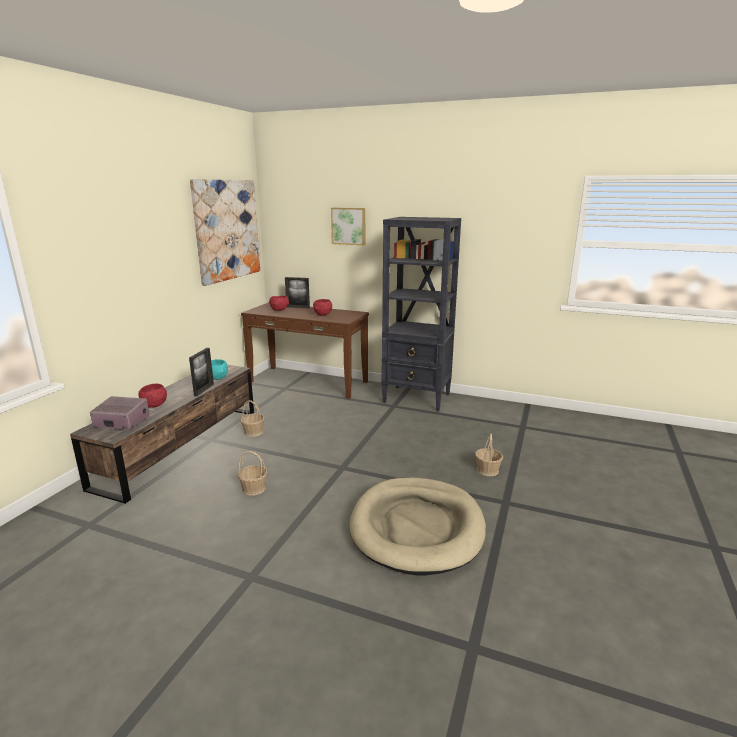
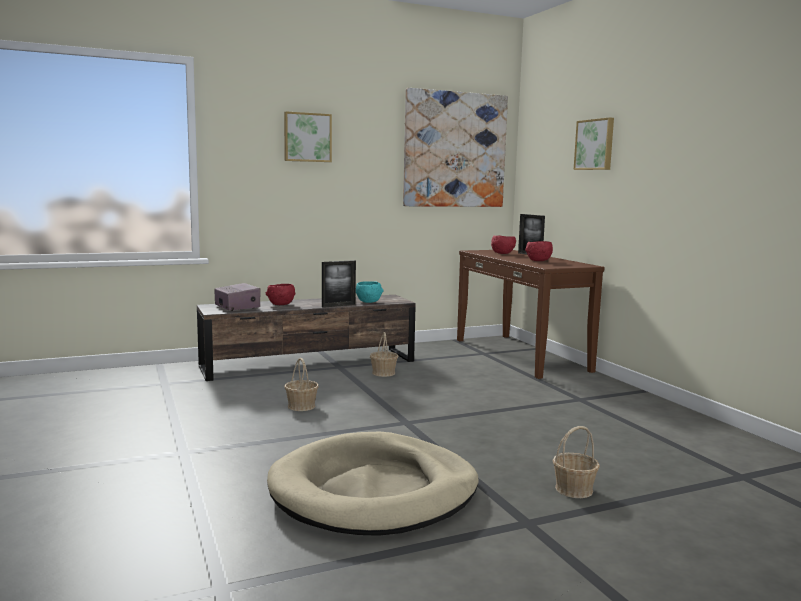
camera: 45 degrees right, 10 degrees down
black bookcase [381,217,461,412] -> none
none -> picture [284,111,332,162]

